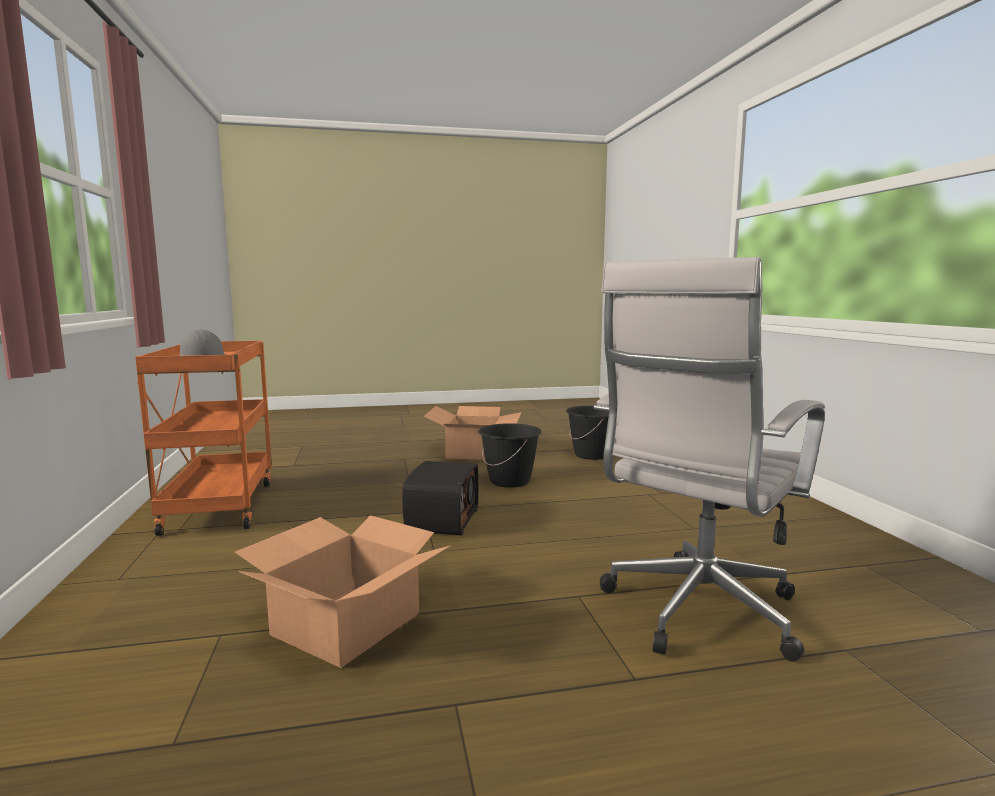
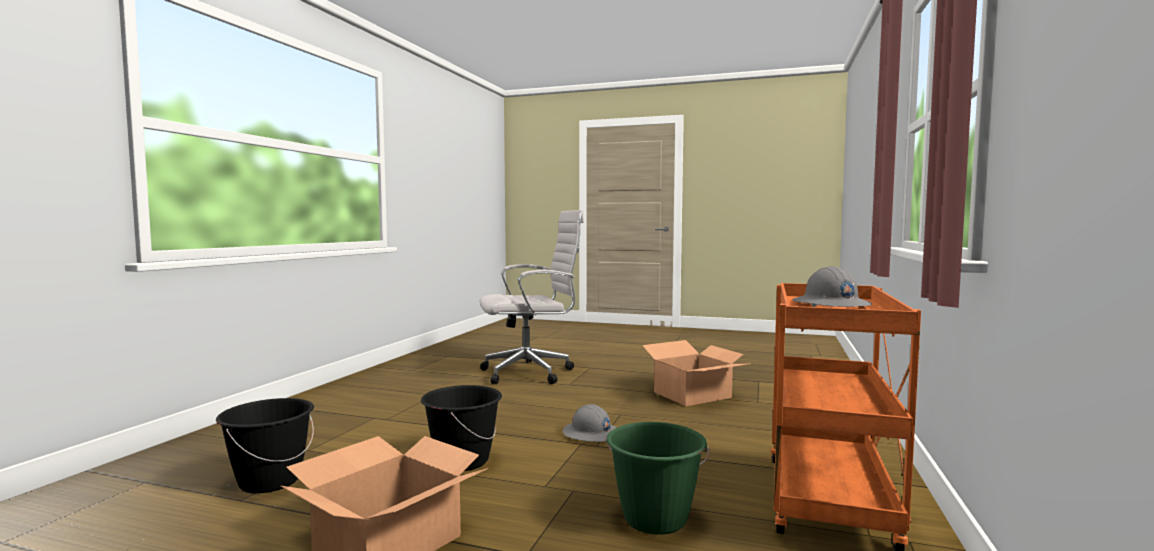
camera: 150 degrees left, 5 degrees down
radio [403,461,479,536] -> grey hard hat [563,404,617,442]
none -> green bucket [606,422,709,535]

